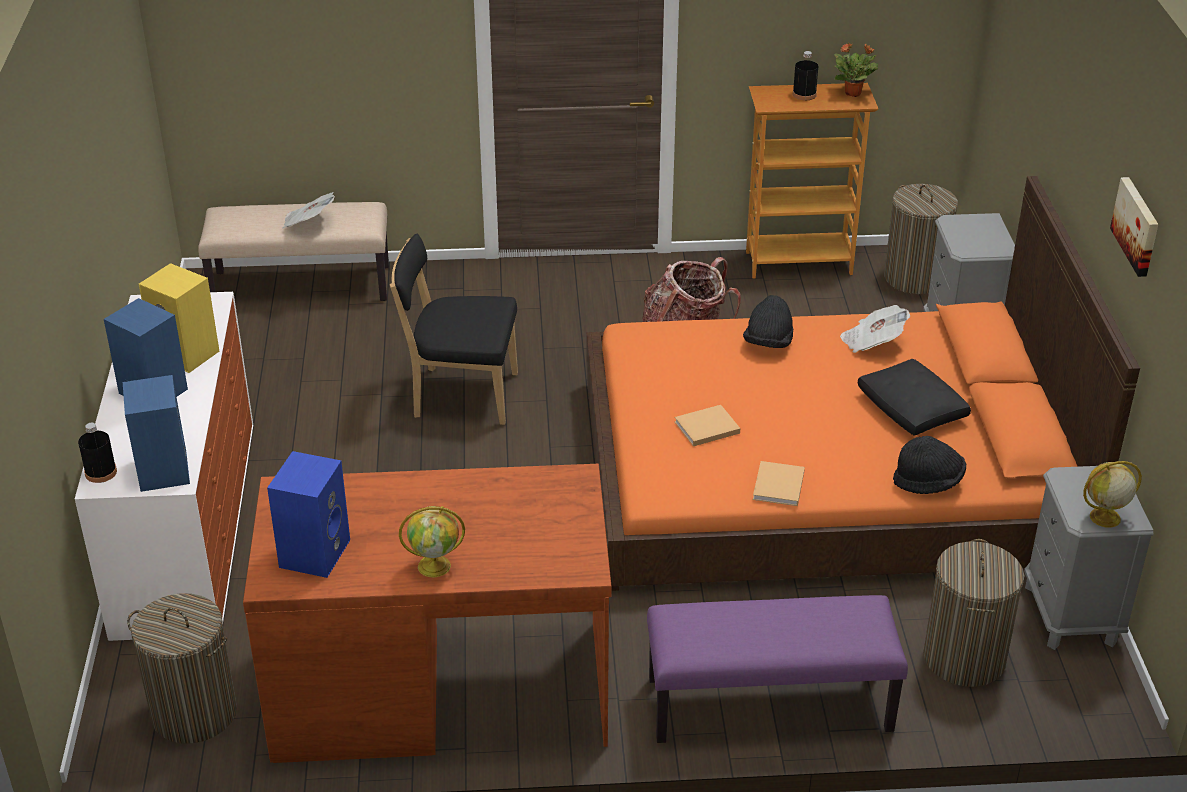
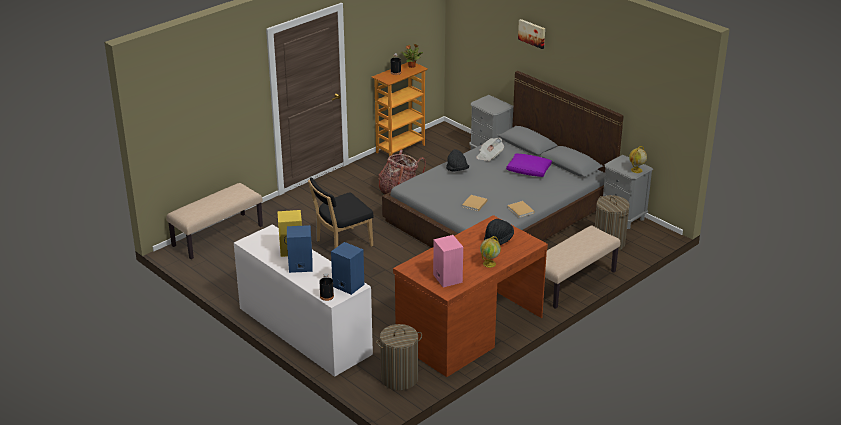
camera: 40 degrees left, 5 degrees down
blue speaker [267,451,350,578] -> pink speaker [433,235,463,287]
newspaper [282,192,335,229] -> none
orange bed [586,176,1140,591] -> grey bed [382,71,624,248]
purple bench [647,595,908,743] -> beige bench [545,225,620,309]
black pillow [858,359,971,436] -> purple pillow [506,153,552,177]
laundry basket [884,184,958,294] -> none
black hat [893,436,966,494] -> black hat moved to [484,219,514,245]
picture [1110,177,1158,277] -> picture moved to [518,19,545,49]

